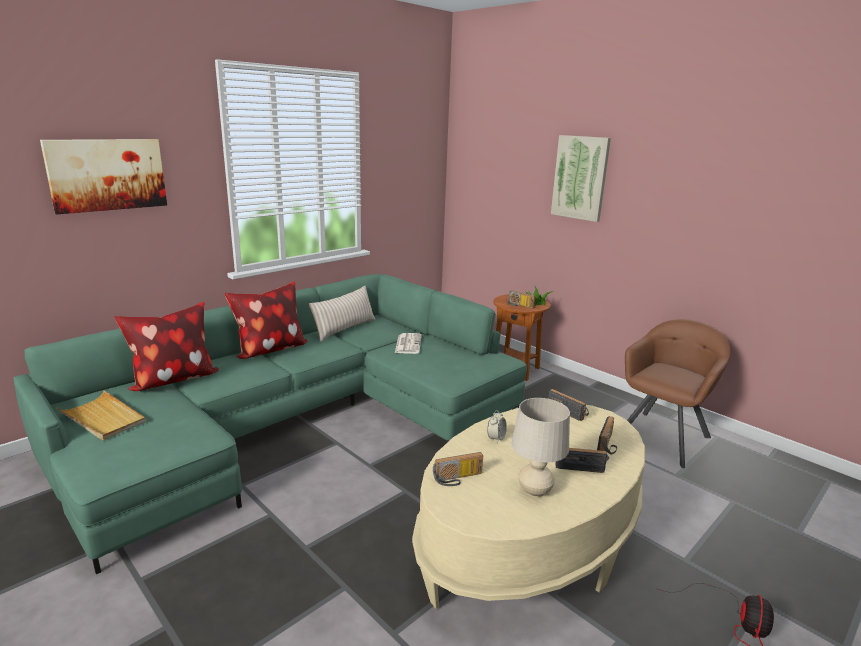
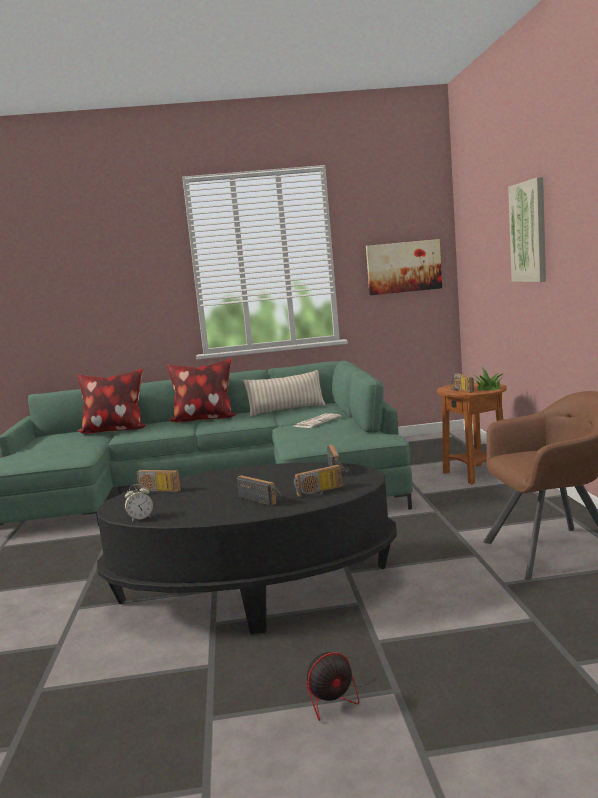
camera: 40 degrees right, 10 degrees down
picture [40,139,167,214] -> picture moved to [366,239,442,295]
beige tray [56,390,146,441] -> none
beige coffee table [412,405,645,609] -> black coffee table [97,462,397,634]
alarm clock [487,410,507,443] -> alarm clock moved to [125,484,153,521]
beige table lamp [512,398,570,497] -> none

